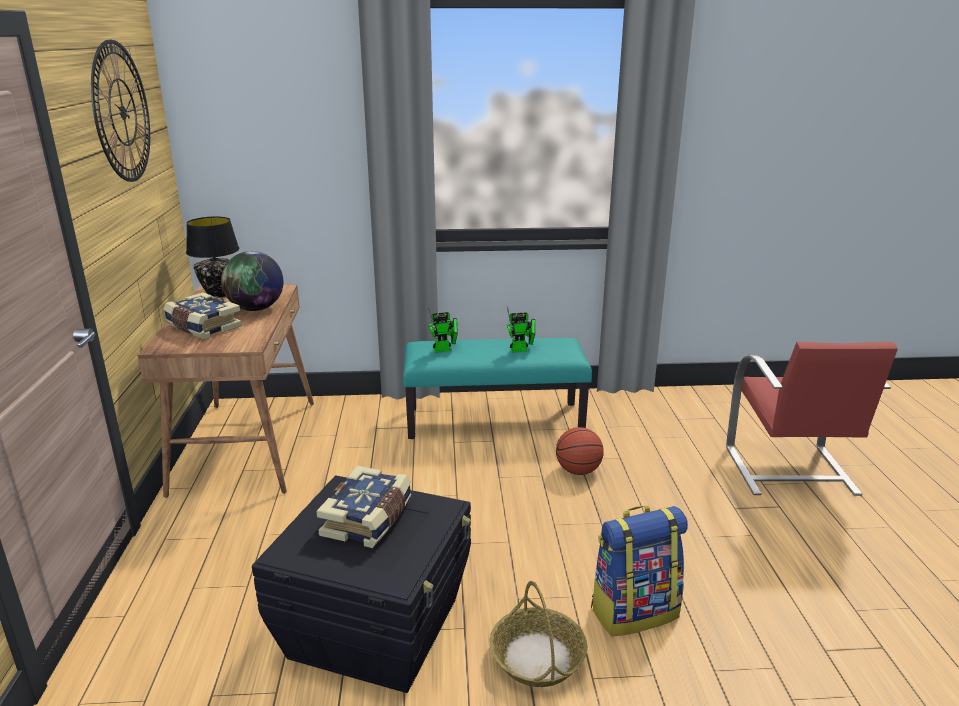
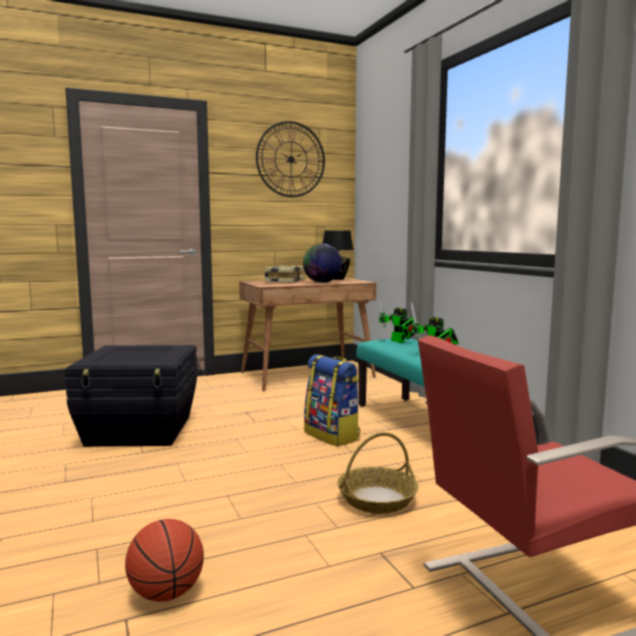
camera: 70 degrees right, 15 degrees down
book [316,466,411,548] -> none
basket [490,581,587,687] -> basket moved to [337,432,419,514]
basketball [556,427,604,475] -> basketball moved to [125,519,204,602]
backpack [591,506,688,637] -> backpack moved to [304,354,360,446]

